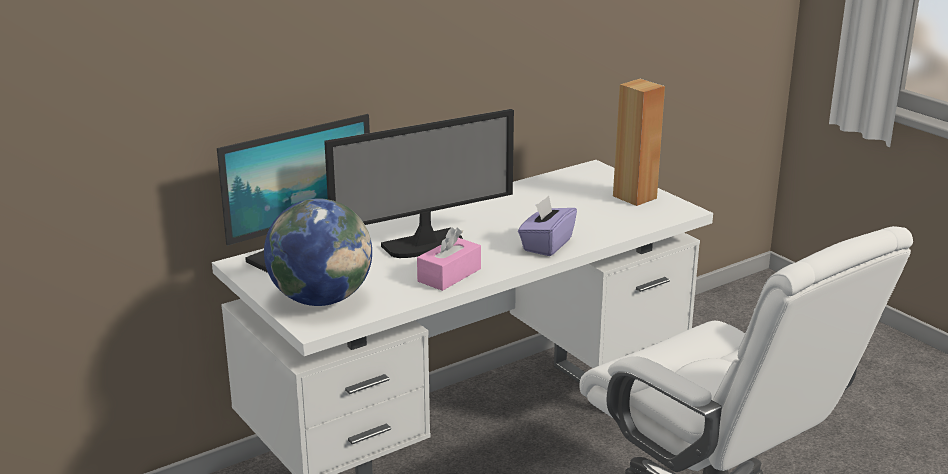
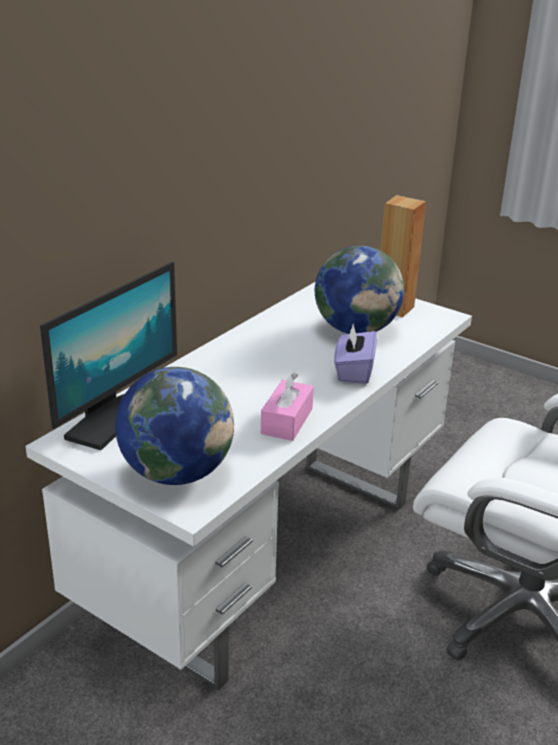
camera: 20 degrees left, 5 degrees up
monitor [324,109,514,258] -> none
none -> globe [315,245,404,334]

